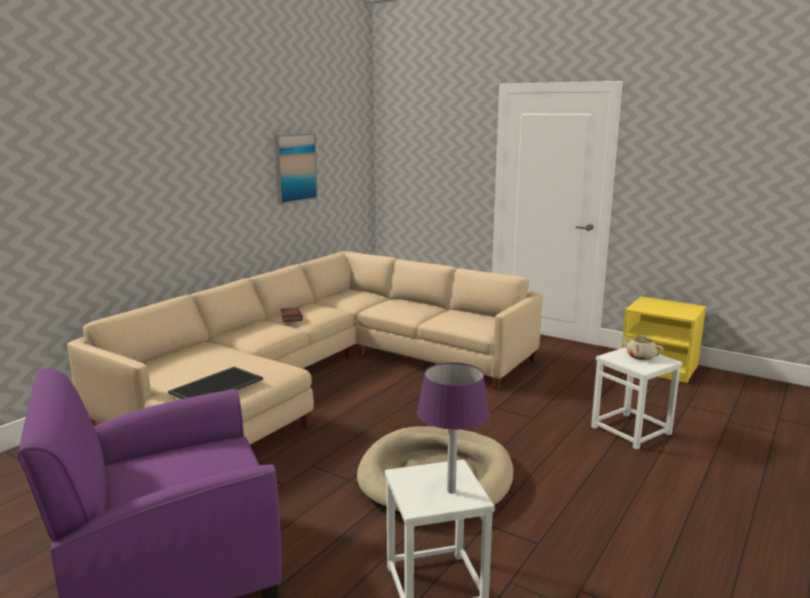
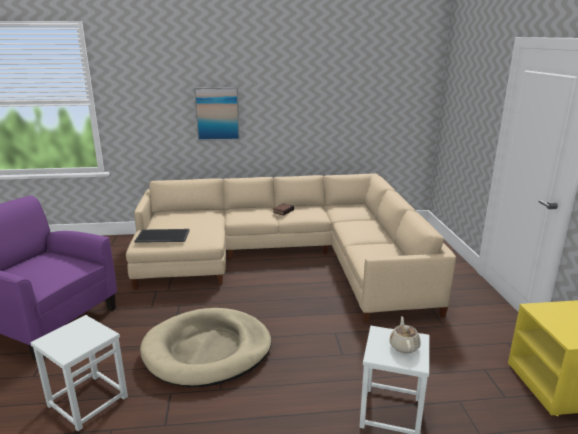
camera: 50 degrees right, 5 degrees up
picture [274,133,318,205] -> picture moved to [194,87,240,141]
purple table lamp [417,363,490,493] -> none

